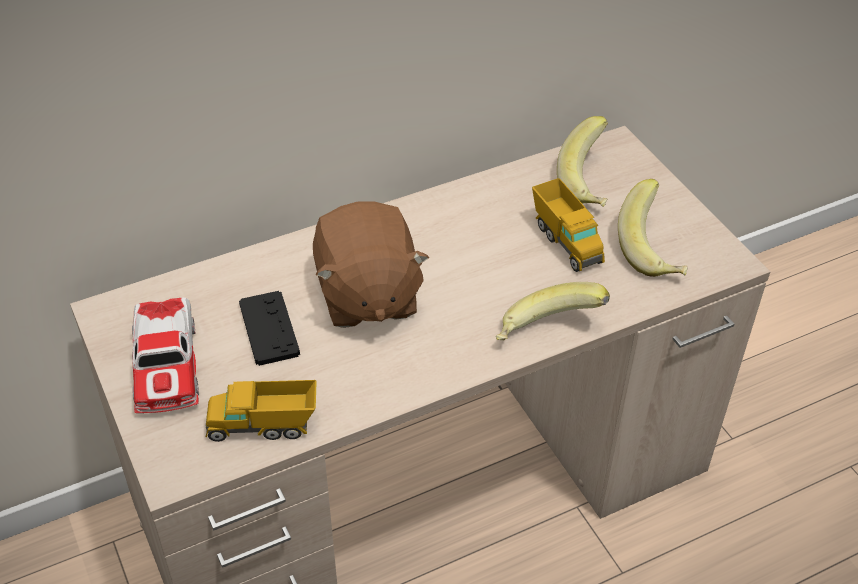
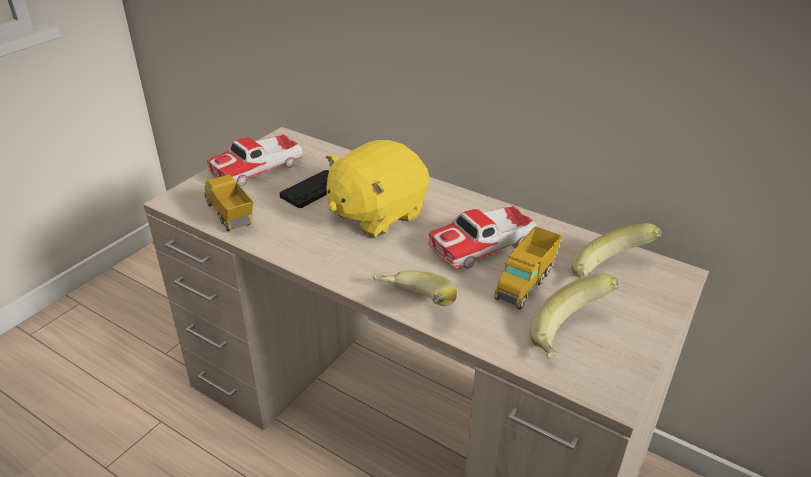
camera: 60 degrees right, 10 degrees down
brown plush toy [313,201,429,328] -> yellow plush toy [326,140,429,238]
none -> toy car [428,205,538,269]

